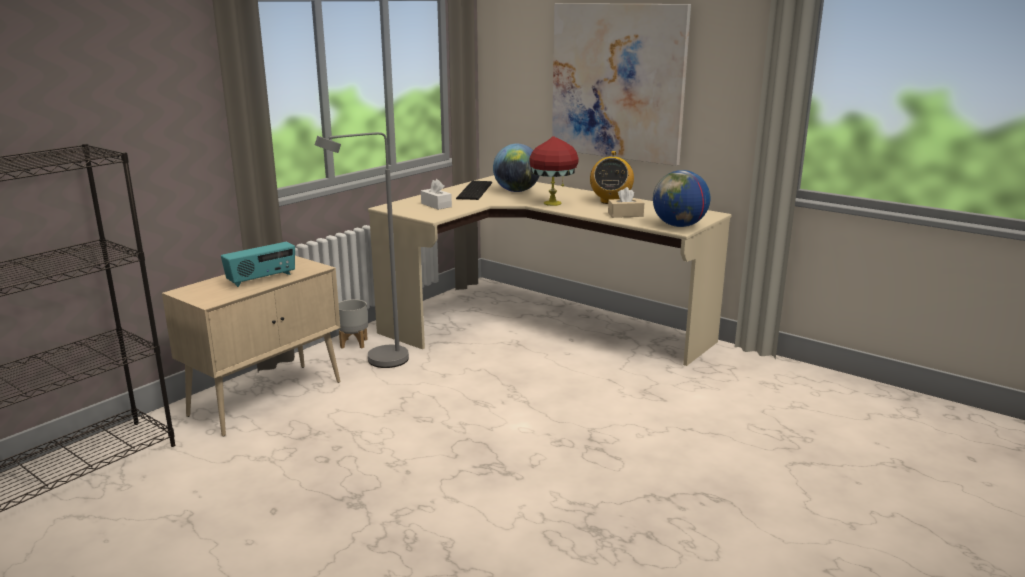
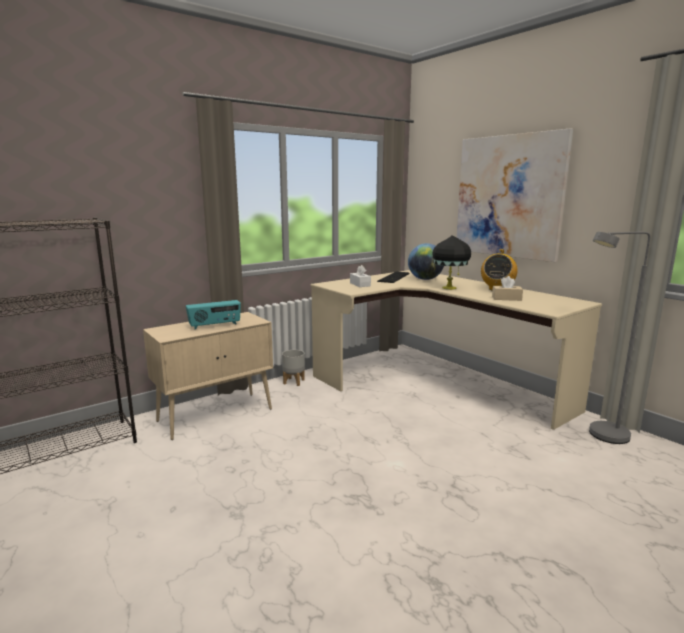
camera: 15 degrees right, 5 degrees down
grey floor lamp [315,132,409,368] -> grey floor lamp moved to [589,232,650,444]
red table lamp [530,136,579,206] -> black table lamp [432,236,471,290]
globe [653,170,710,227] -> none

